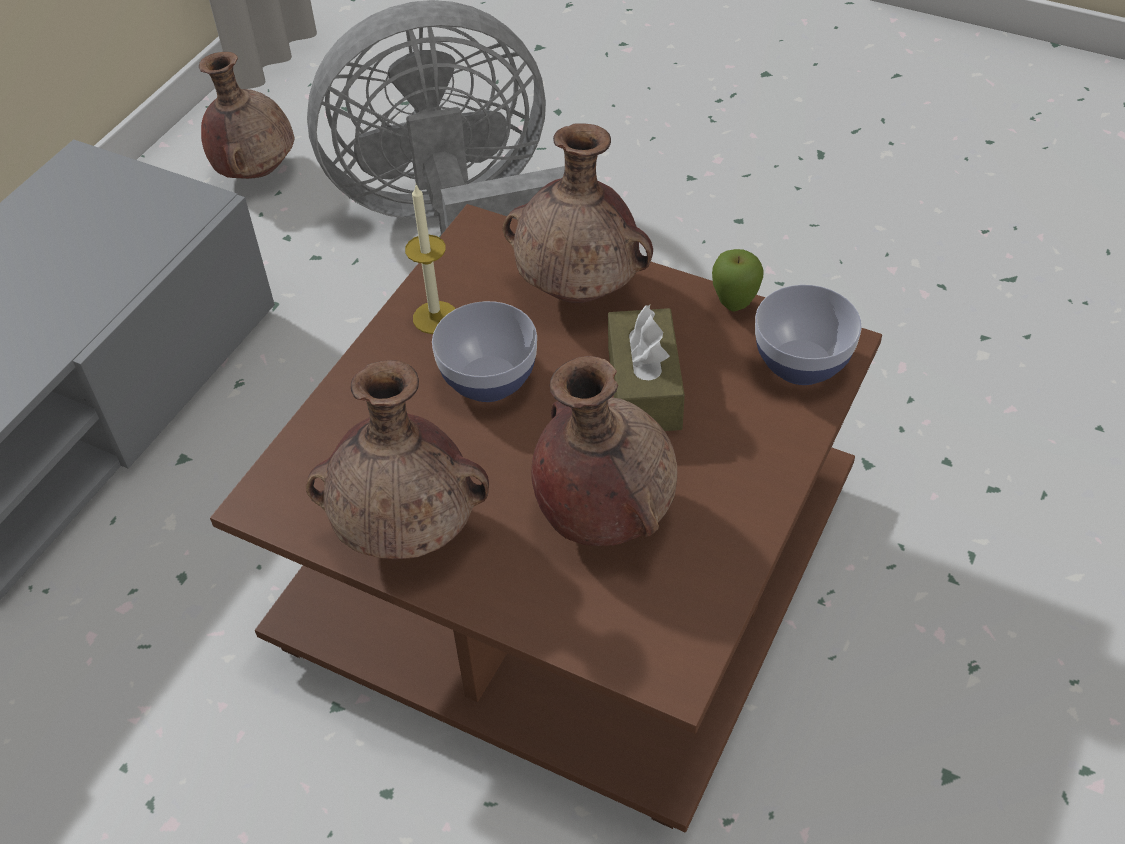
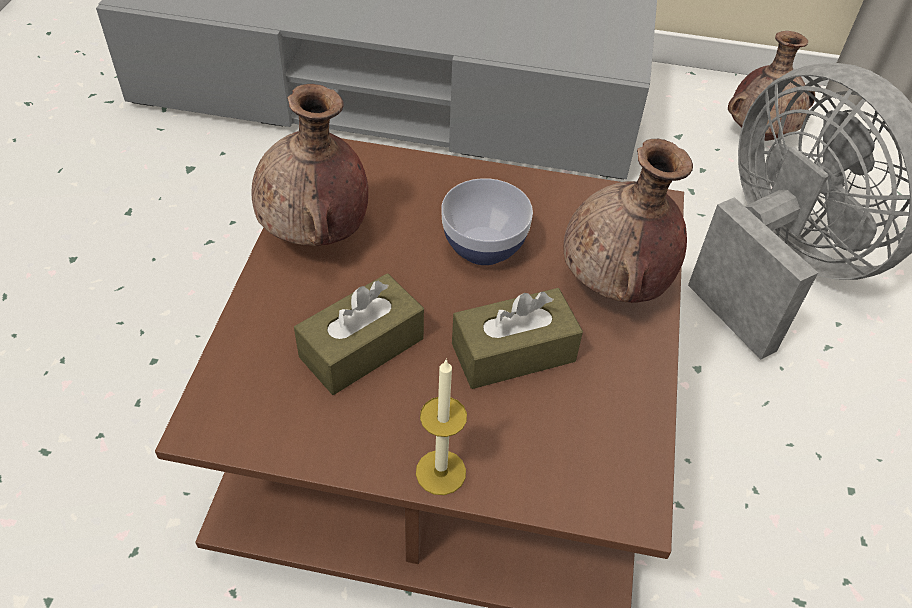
camera: 70 degrees right, 0 degrees up
candle [405,185,455,334] -> candle moved to [416,359,467,495]
brown vase [531,356,677,546] -> brown tissue box [294,273,424,395]
apple [712,249,764,311] -> none
bowl [755,284,862,385] -> none

